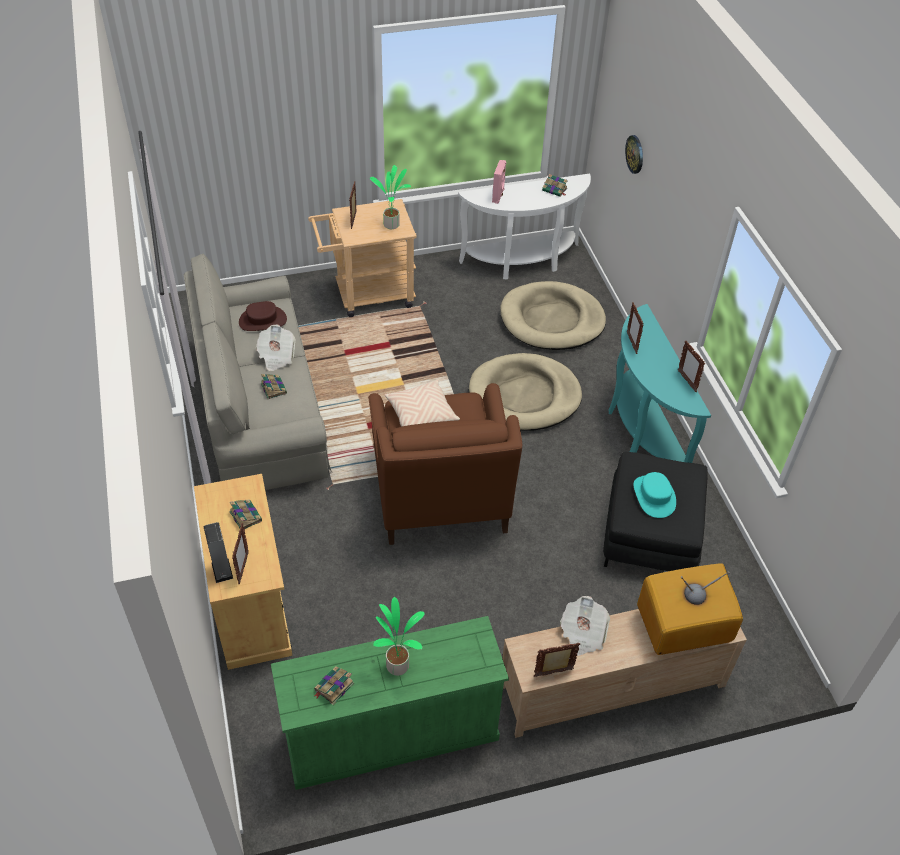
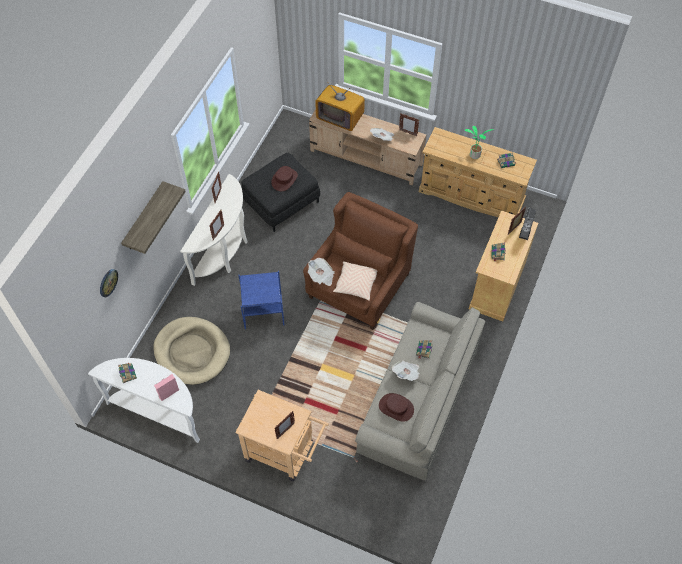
camera: 140 degrees left, 10 degrees up
green dresser [271,616,509,790] -> beige dresser [419,127,537,217]
potted plant [370,165,411,229] -> none
beige dog bed [469,353,582,431] -> blue side table [238,271,284,329]
turquoise console table [609,304,711,463] -> white console table [180,174,247,286]
turquoise hat [634,472,676,518] -> brown hat [271,166,298,191]
none -> shelf [121,181,186,254]
none -> newspaper [308,258,335,286]

